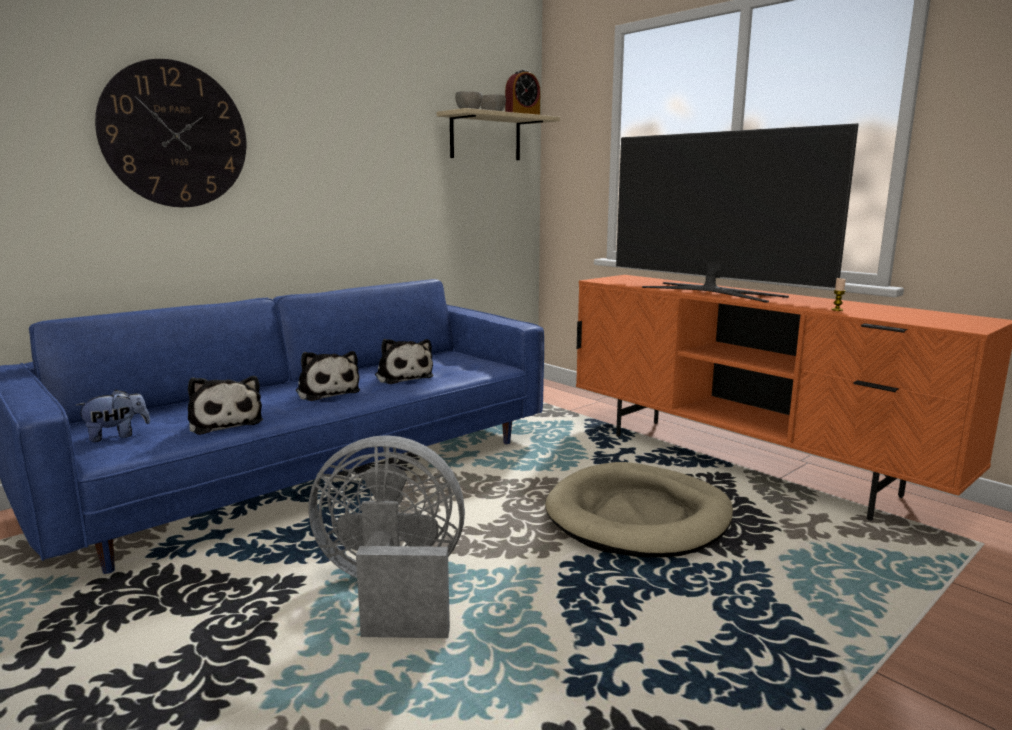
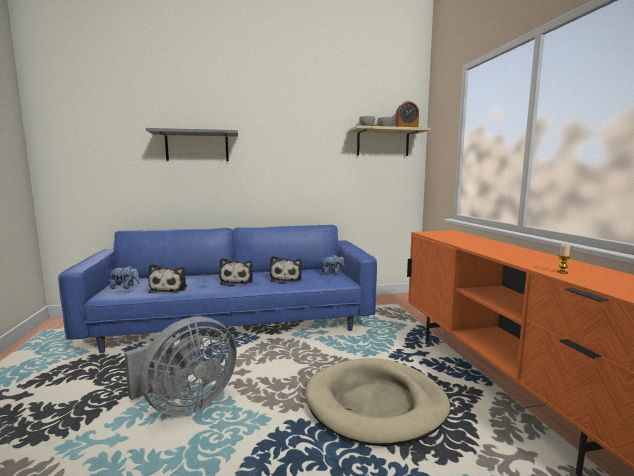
camera: 30 degrees right, 5 degrees down
wall clock [95,59,246,207] -> grey shelf [146,128,238,161]
grey fan [308,435,465,638] -> grey fan turned 105 degrees clockwise [124,317,237,416]
television [616,123,859,303] -> none
none -> plush toy [321,254,345,275]

